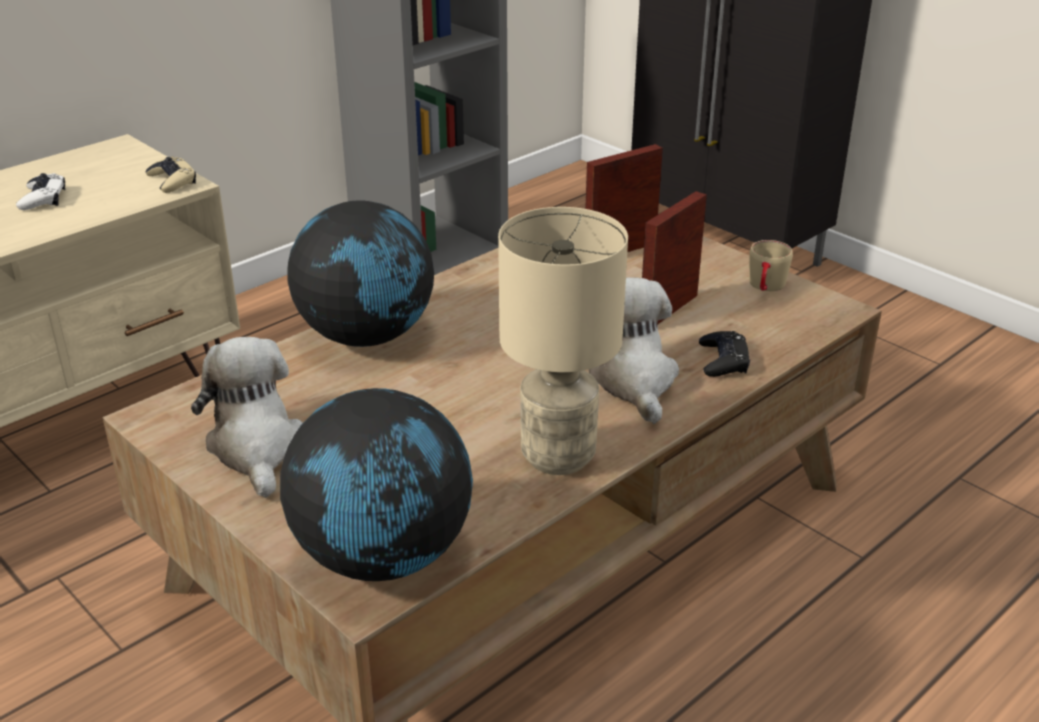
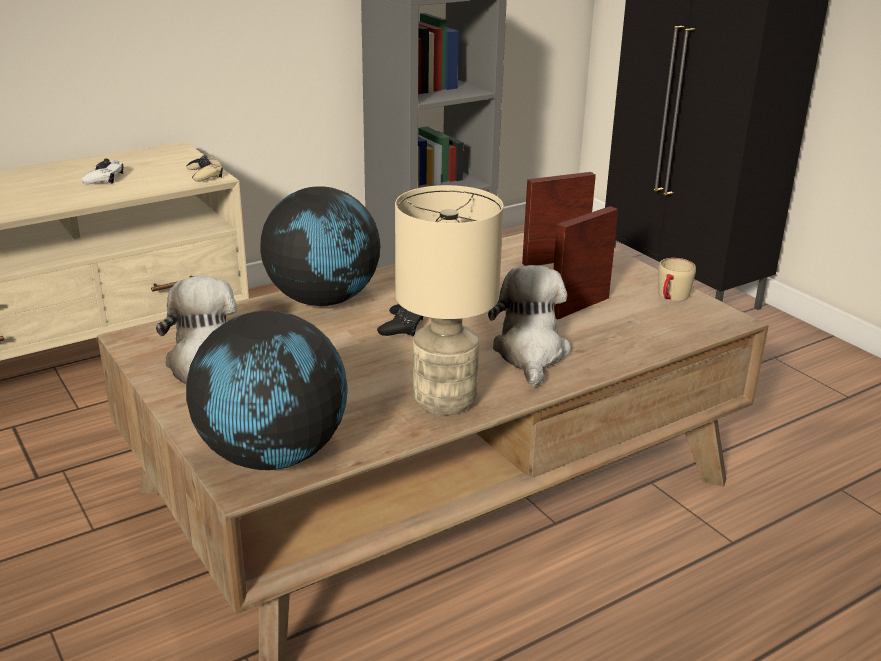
camera: 10 degrees right, 5 degrees down
black game controller [699,331,750,377] -> black game controller moved to [377,304,423,336]

